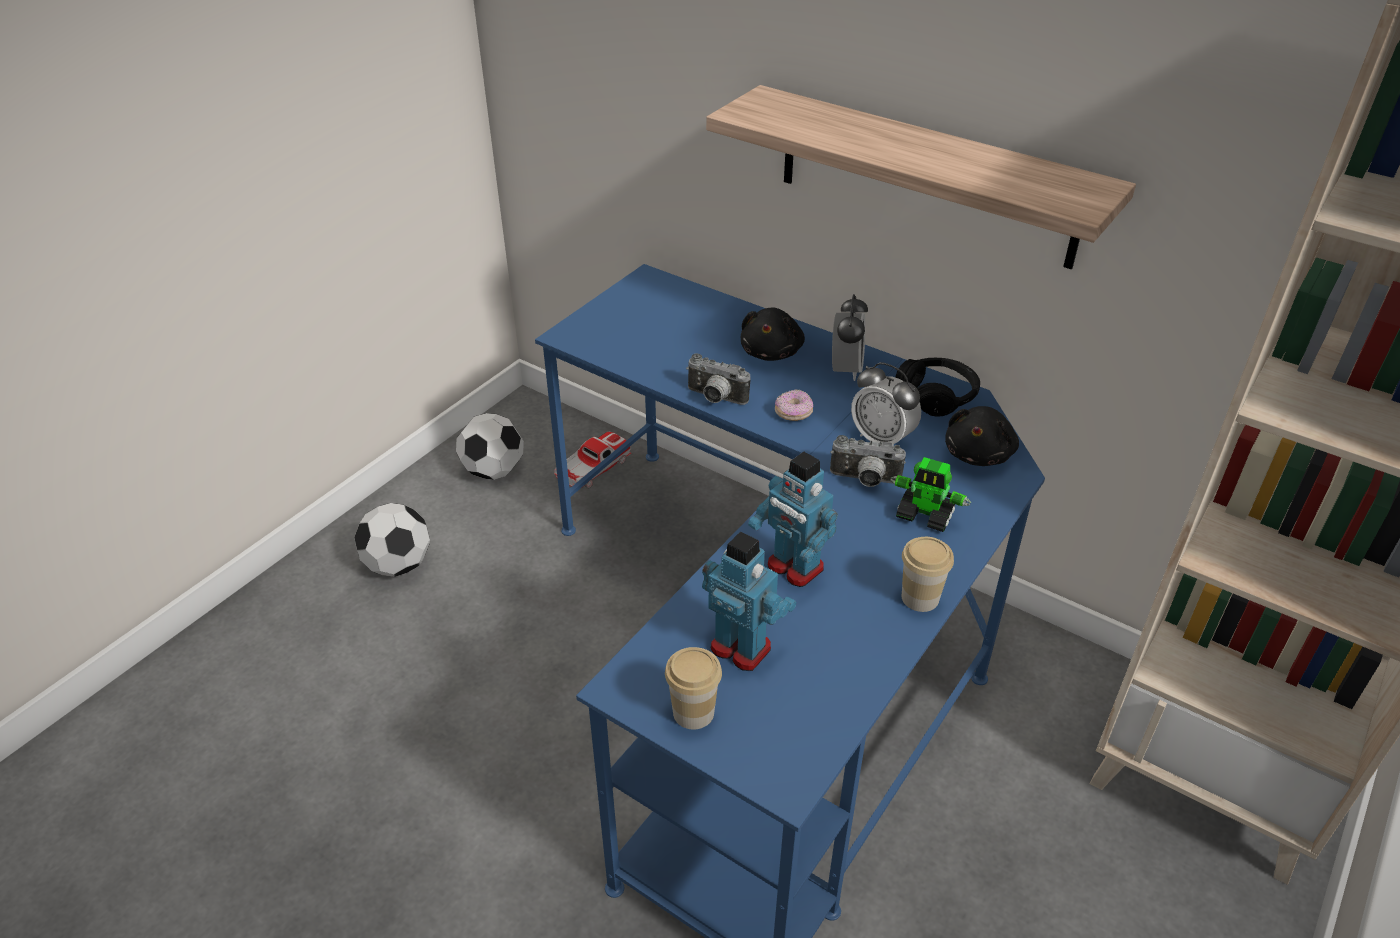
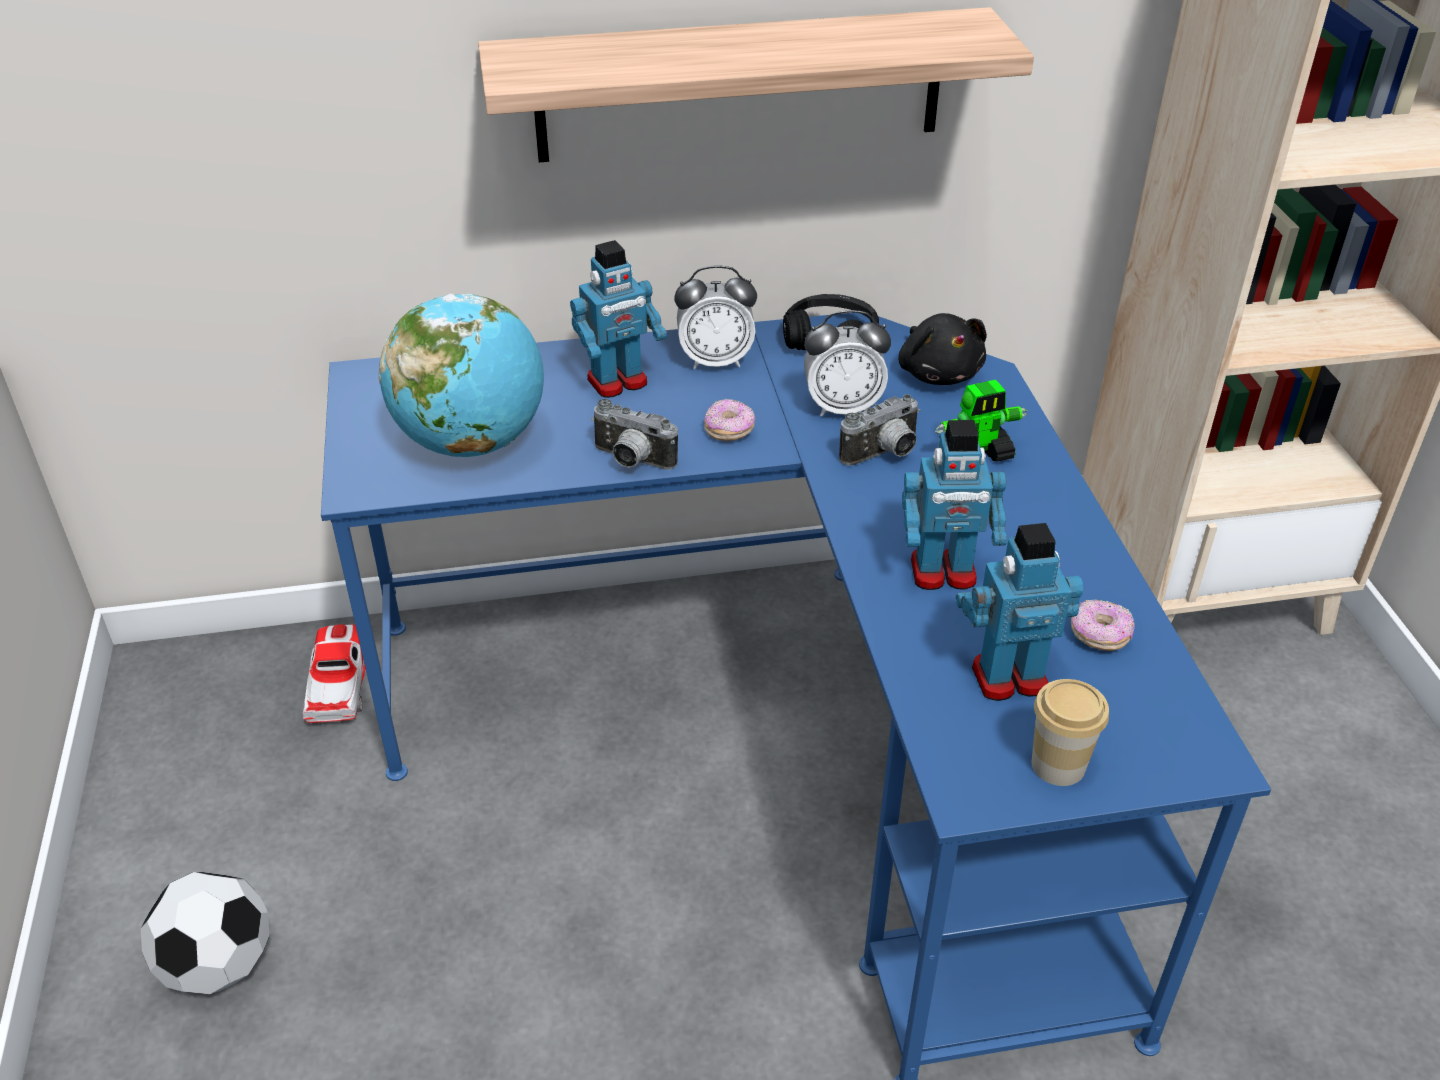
camera: 45 degrees left, 0 degrees up
football [456,413,524,480] -> none
camera [686,353,751,405] -> camera turned 45 degrees clockwise [591,399,678,470]
black plush toy [741,308,805,361] -> toy robot [570,240,667,398]
alarm clock [832,294,868,381] -> alarm clock turned 120 degrees clockwise [674,265,757,369]
cup [902,537,954,612] -> none
none -> globe [379,294,544,457]
none -> donut [1071,599,1135,651]

